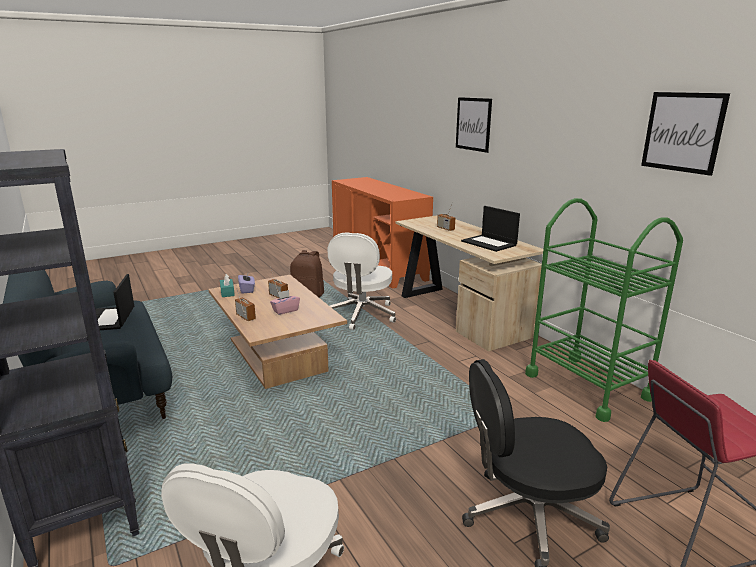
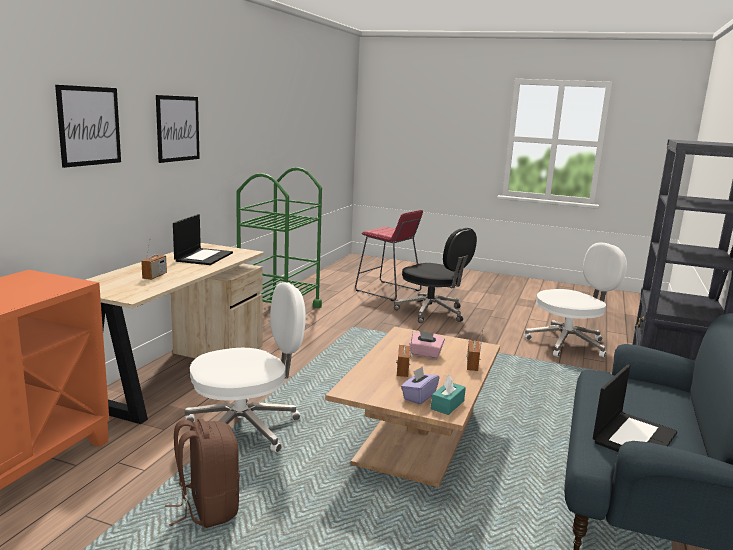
camera: 130 degrees left, 5 degrees down
picture [641,92,730,176] -> picture moved to [156,95,200,163]

